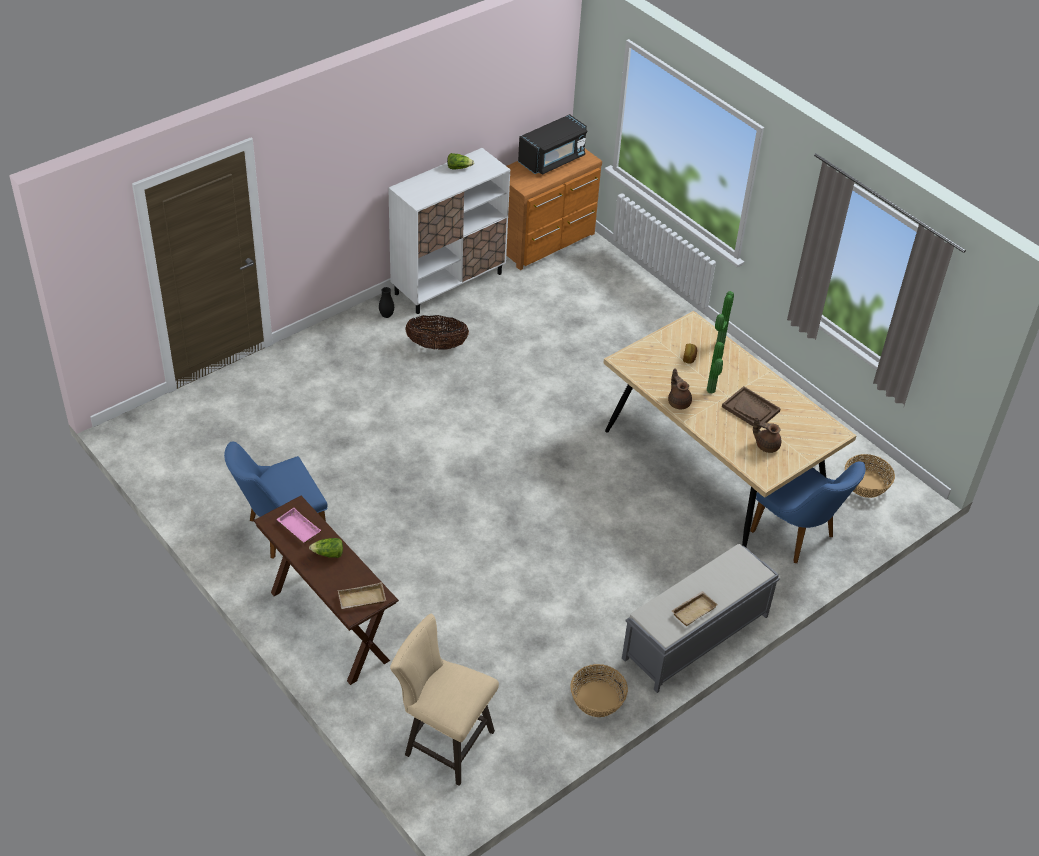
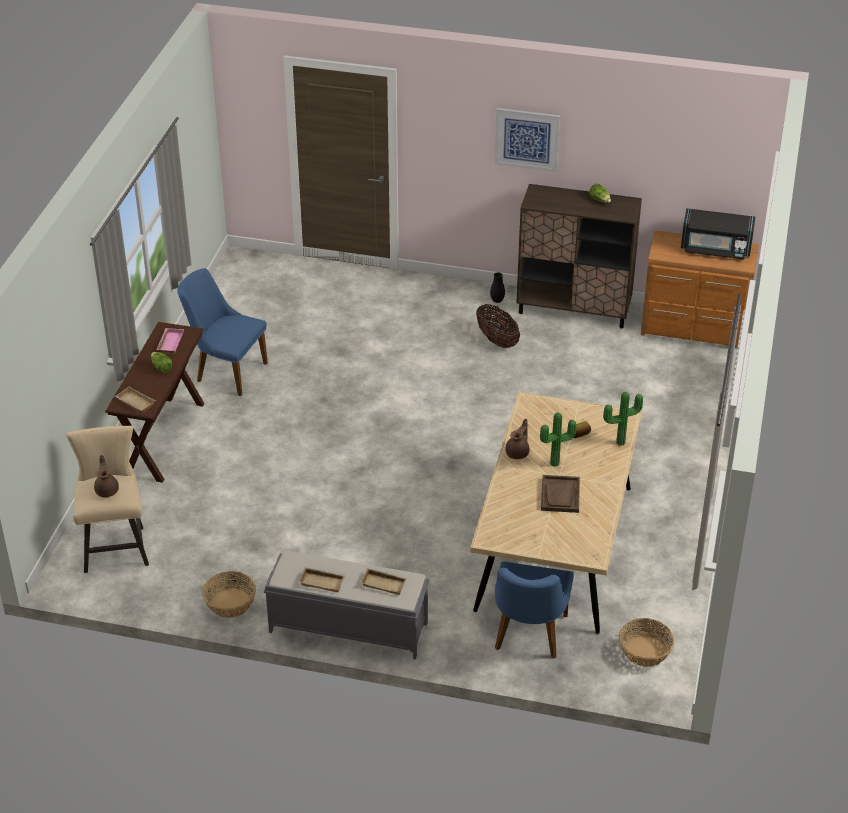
camera: 55 degrees right, 5 degrees down
white cabinet [388,148,510,314] -> brown cabinet [516,184,642,329]
brown teapot [753,417,781,453] -> brown teapot moved to [94,455,119,497]
none -> beige tray [360,568,407,595]
none -> picture [495,108,560,172]

